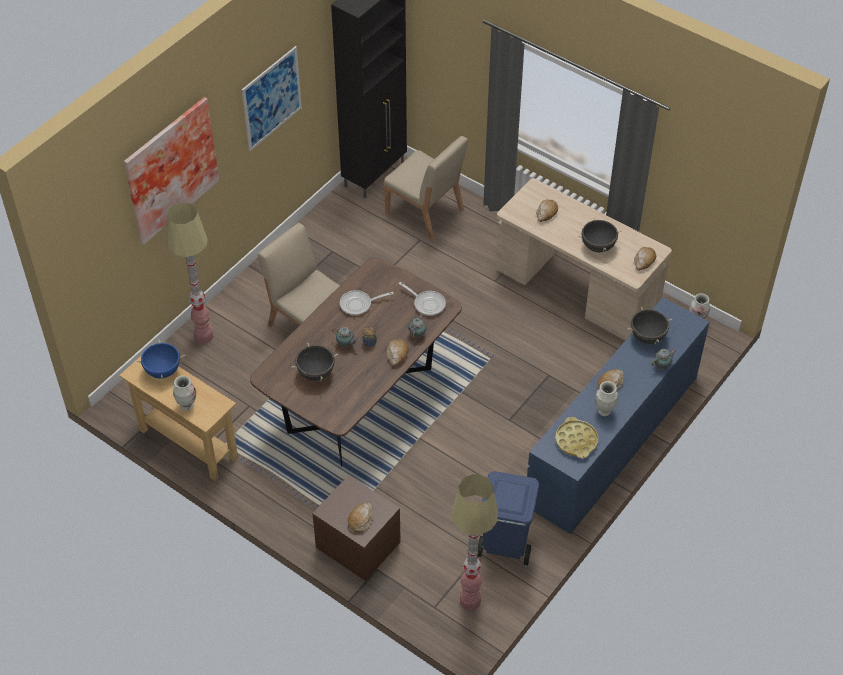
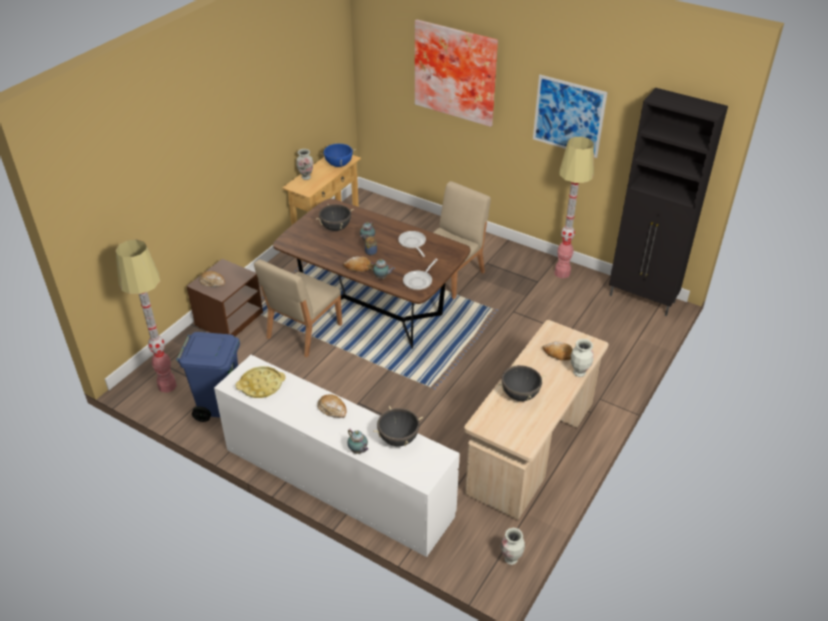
camera: 85 degrees right, 10 degrees down
floor lamp [167,203,214,344] -> floor lamp moved to [555,137,594,278]
beige chair [383,136,468,240] -> beige chair moved to [254,259,342,357]
blue dresser [527,297,709,534] -> white dresser [214,355,460,557]
vase [595,381,618,416] -> vase moved to [571,339,594,377]
bread [634,247,656,271] -> none

